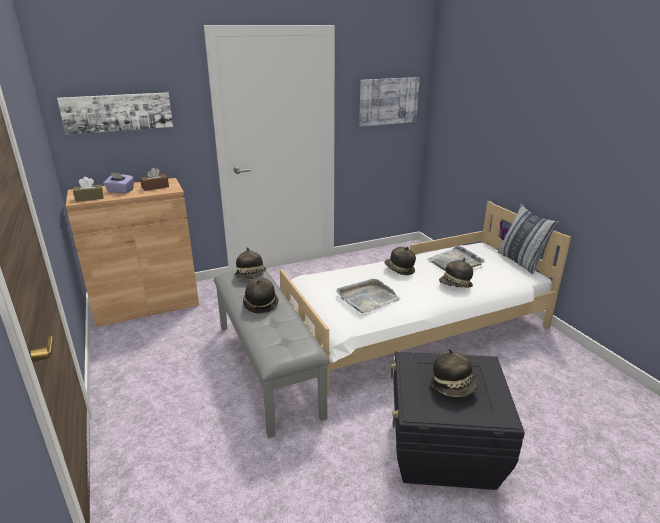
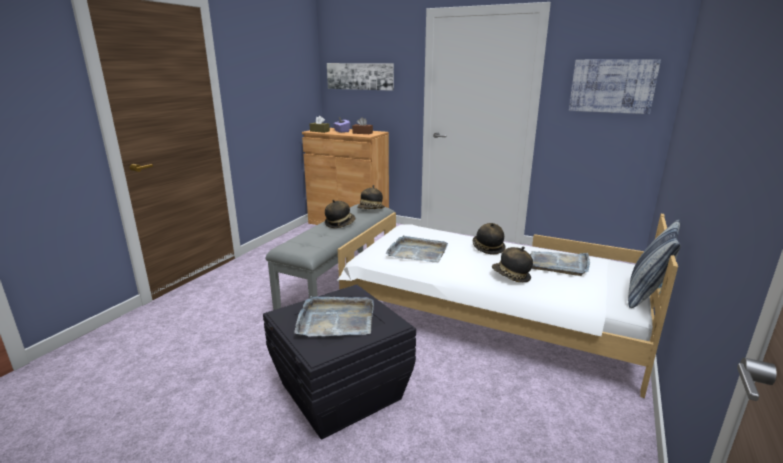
camera: 50 degrees right, 5 degrees down
hat [430,349,478,397] -> grey tray [294,296,374,336]

